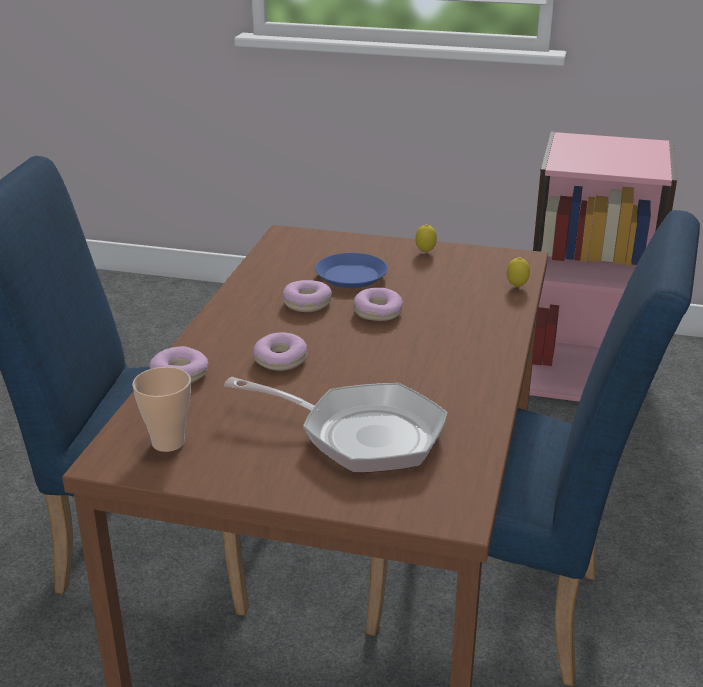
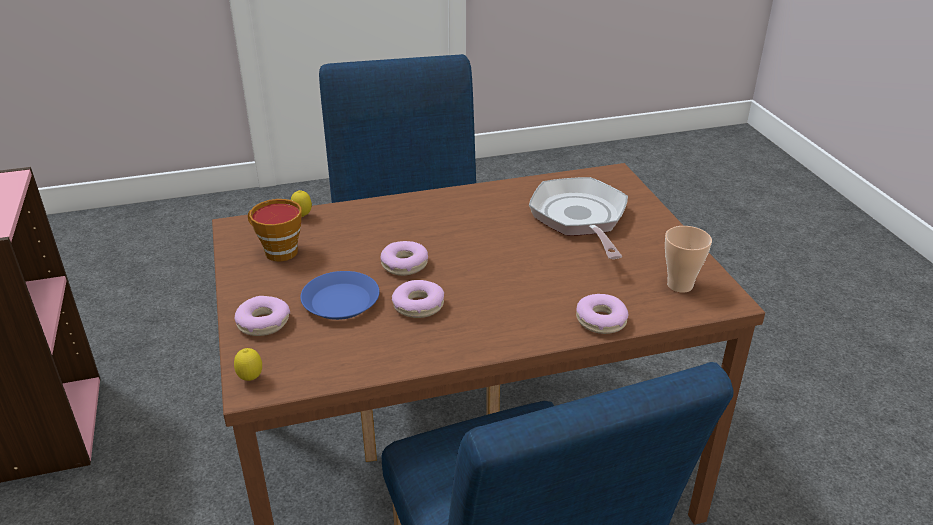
camera: 120 degrees left, 5 degrees up
donut [253,332,307,371] -> donut moved to [235,296,290,336]
lemon [415,224,437,253] -> lemon moved to [234,348,262,381]
none -> cup [248,199,302,261]

